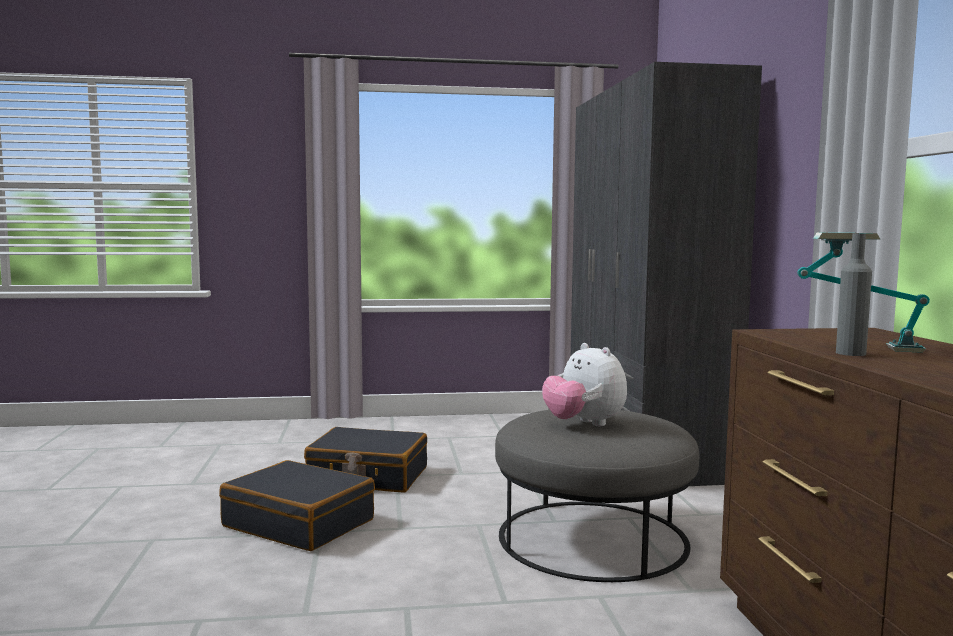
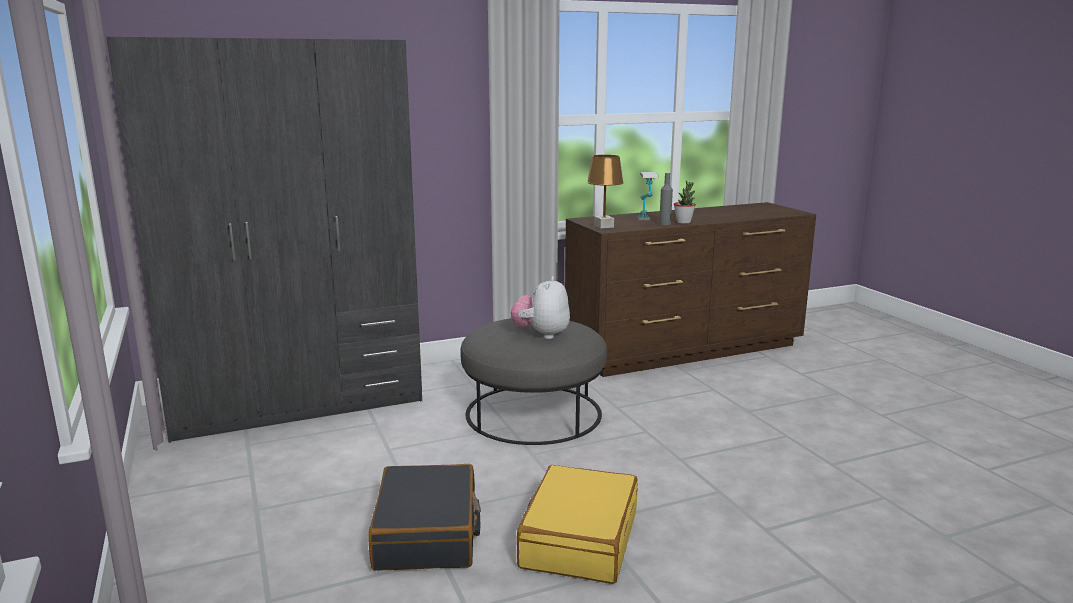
camera: 105 degrees left, 10 degrees up
black suitcase [219,460,375,551] -> yellow suitcase [517,465,638,584]
plush toy [542,343,627,426] -> plush toy turned 150 degrees clockwise [511,276,570,339]
none -> brown table lamp [587,155,624,228]
none -> potted plant [674,181,696,224]

